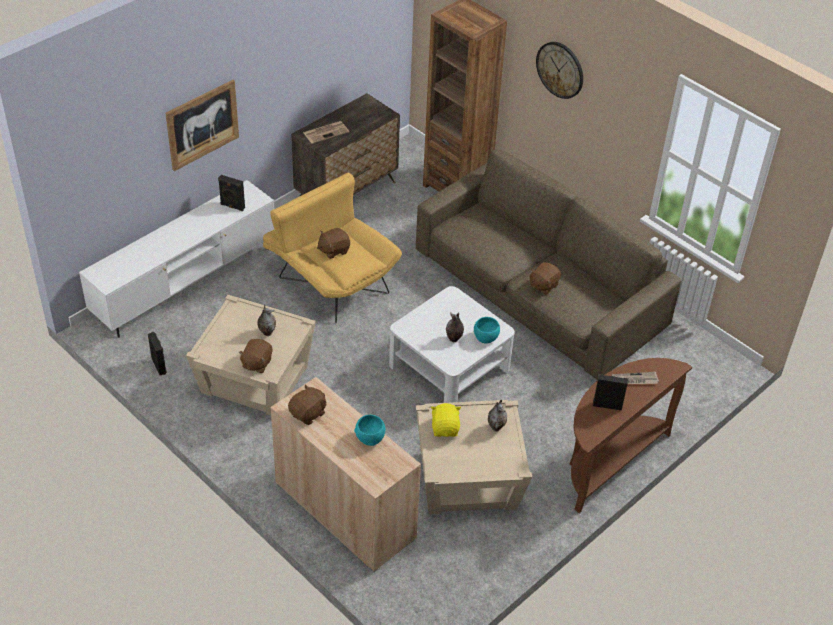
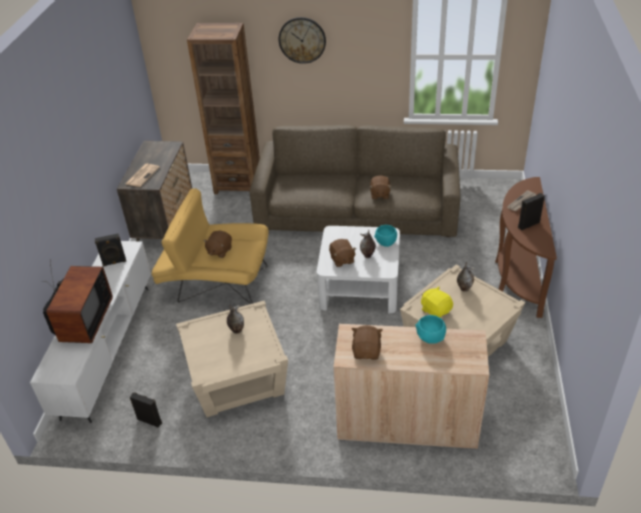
camera: 35 degrees left, 5 degrees down
picture [165,80,239,171] -> none
brown plush toy [238,339,273,373] -> brown plush toy moved to [329,239,356,267]
none -> television [41,259,113,343]

